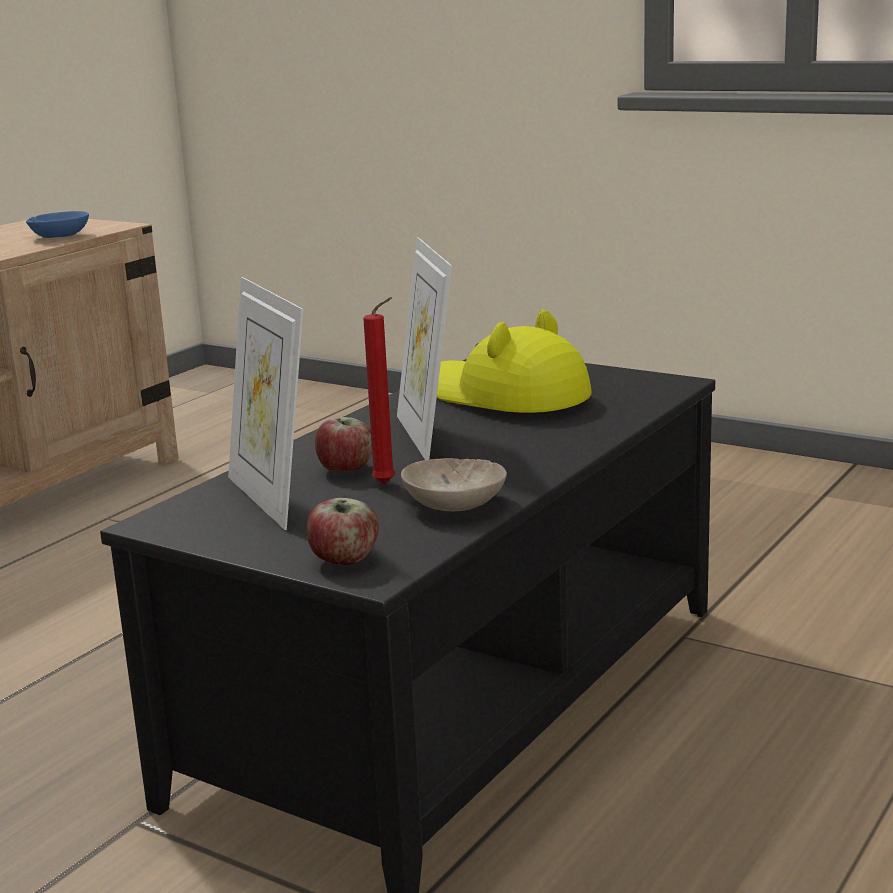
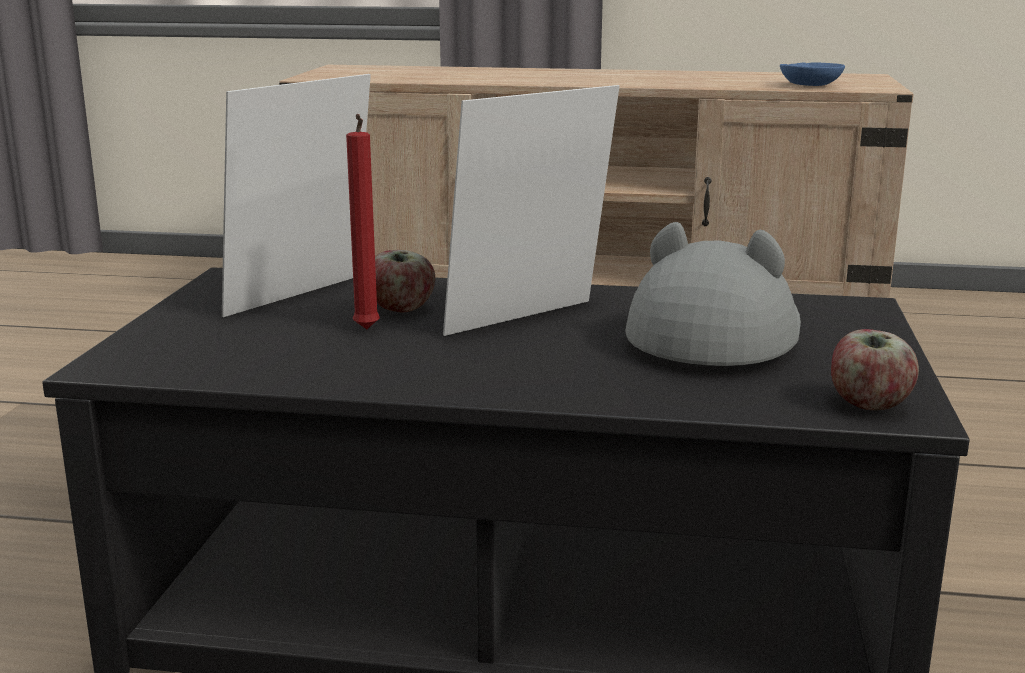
camera: 65 degrees right, 0 degrees up
apple [307,498,379,565] -> apple moved to [831,329,919,410]
beige bowl [401,458,507,511] -> none
yellow hat [437,310,592,413] -> grey hat [625,222,801,366]

